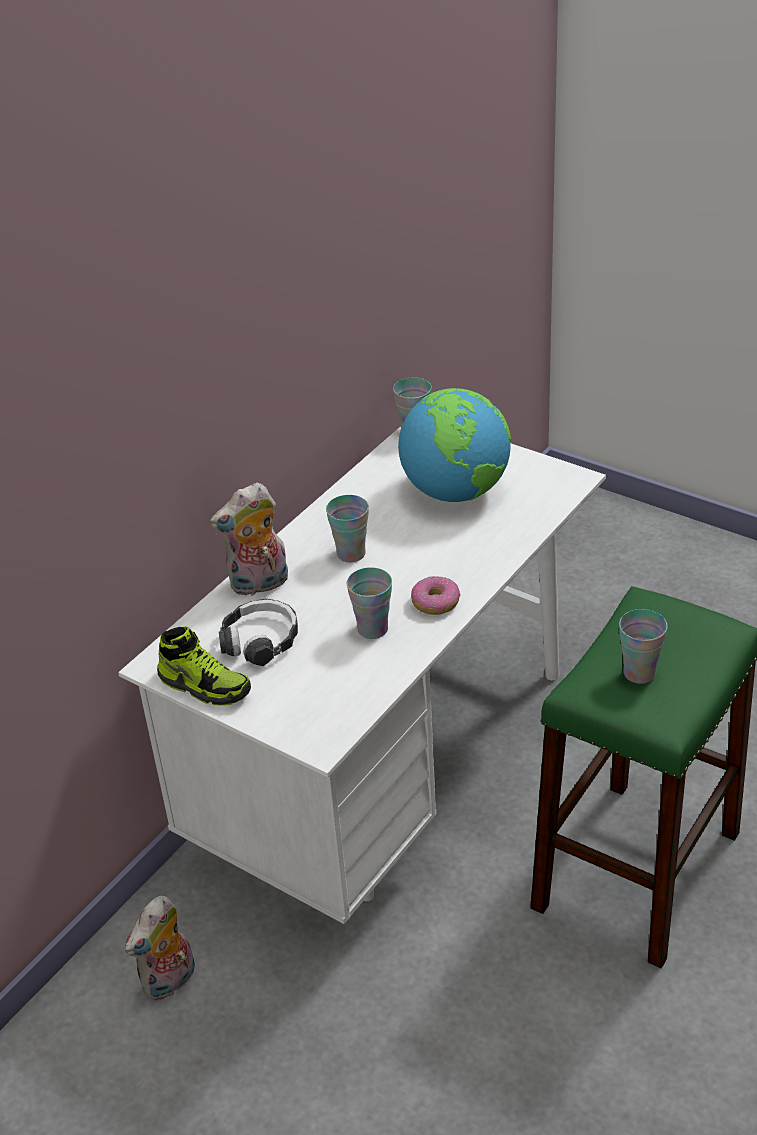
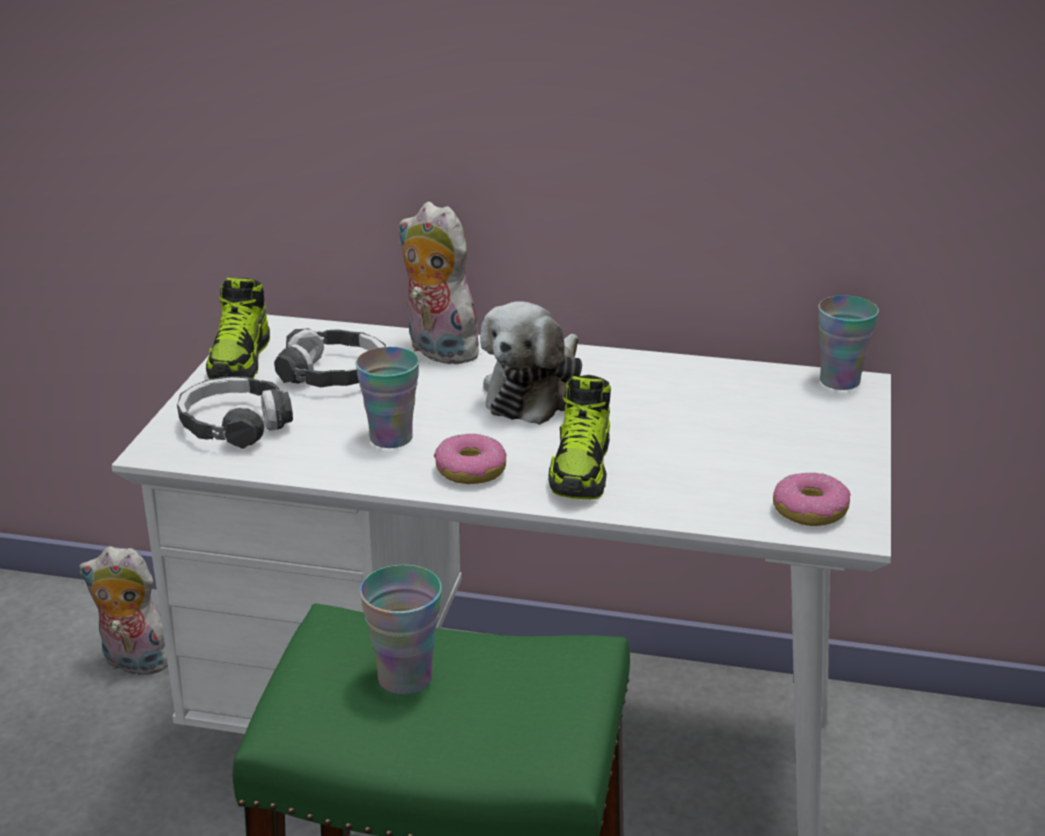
camera: 65 degrees right, 10 degrees down
cup [326,495,369,563] -> plush toy [480,301,582,425]
globe [398,388,511,502] -> none
none -> headphones [177,376,293,449]
none -> shoe [548,375,611,500]
none -> donut [773,472,851,526]

